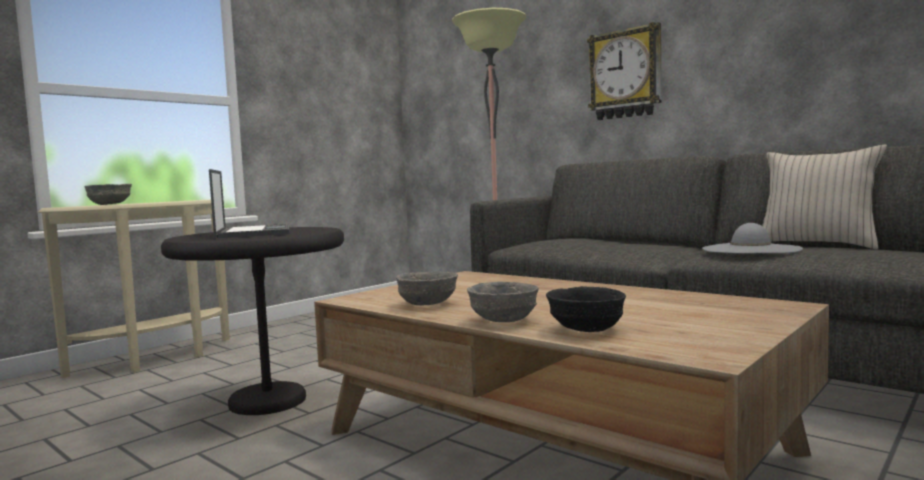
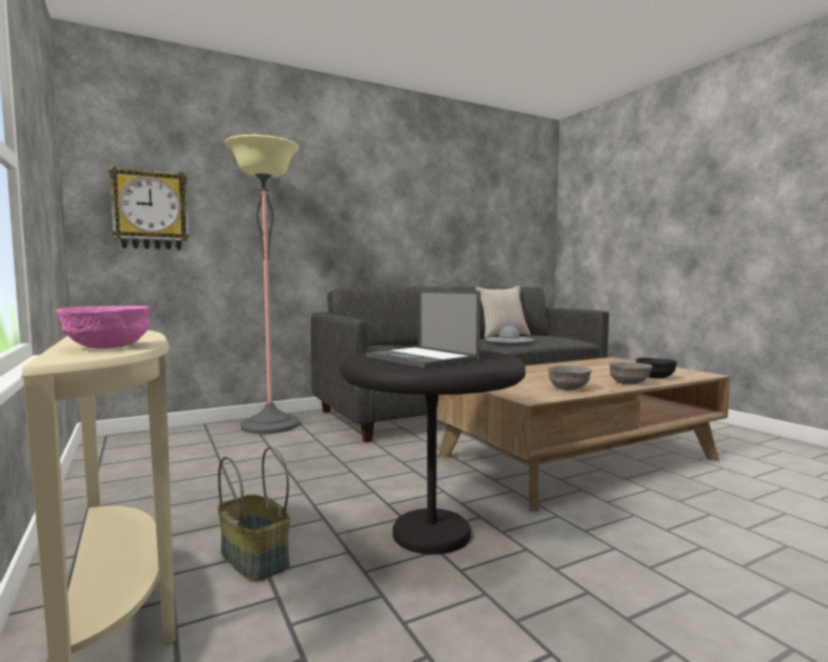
camera: 70 degrees left, 0 degrees up
grey bowl [84,184,132,205] -> pink bowl [56,306,151,349]
laptop [209,169,290,238] -> laptop turned 135 degrees counterclockwise [366,290,481,369]
wall clock [587,22,662,120] -> wall clock moved to [109,166,189,250]
none -> basket [218,446,290,582]

